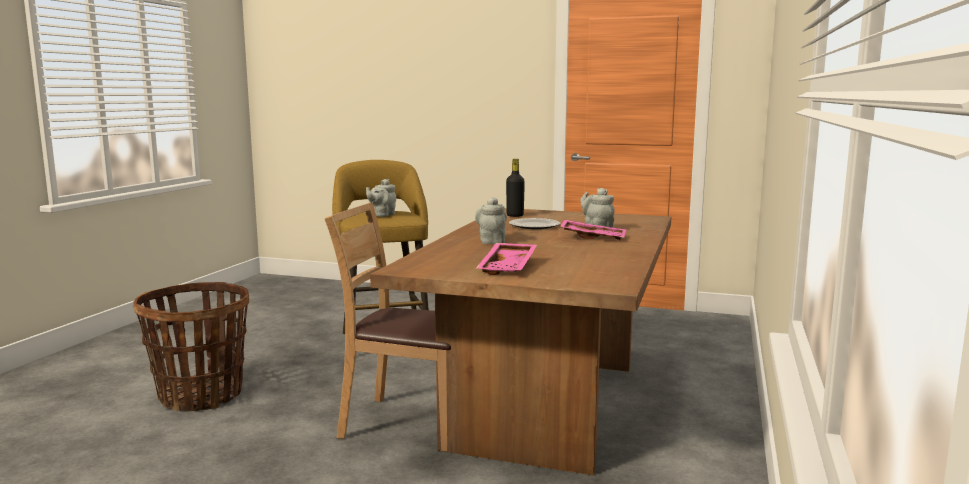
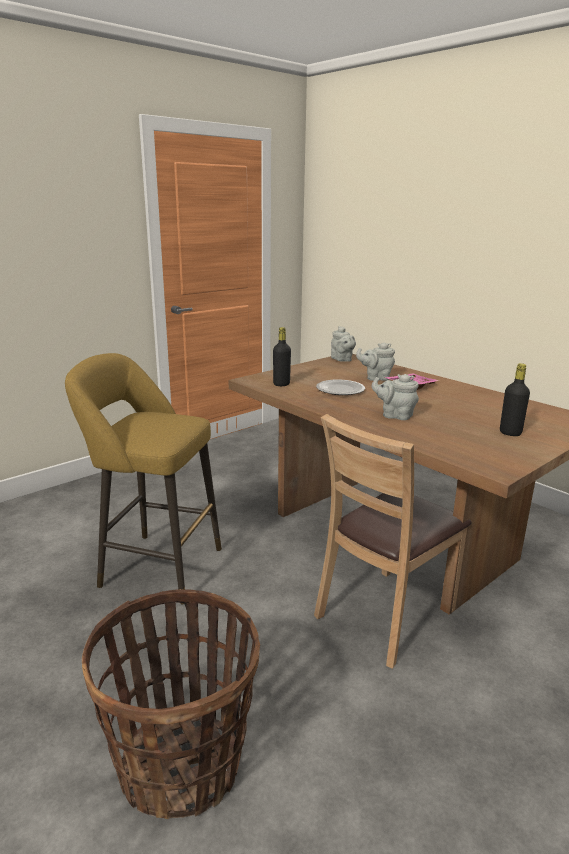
camera: 60 degrees left, 10 degrees up
grey teapot [366,179,396,217] -> grey teapot moved to [331,326,356,362]
pink tray [476,243,537,275] -> black bottle [500,363,530,436]

